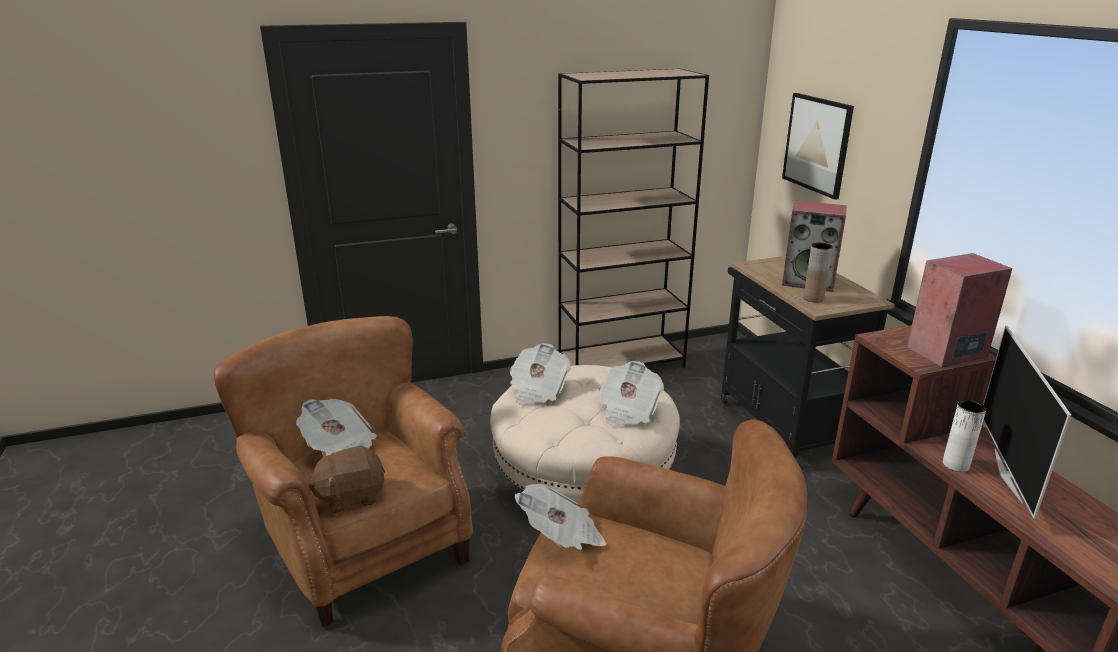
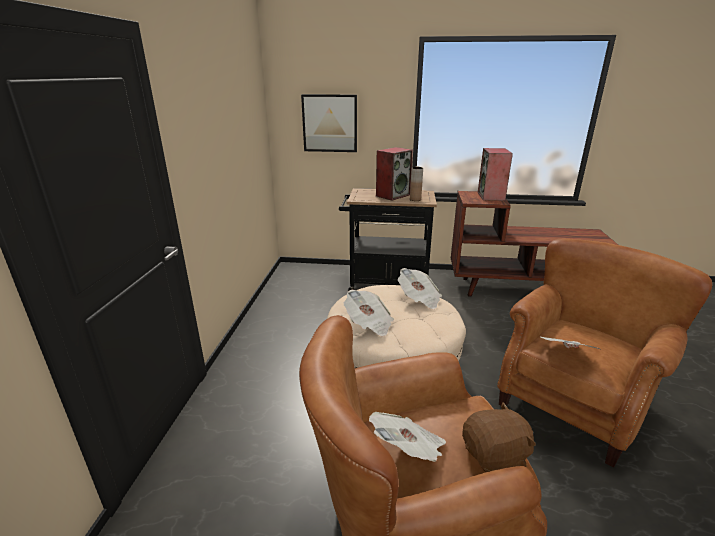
camera: 65 degrees left, 0 degrees up
brown plush toy [308,446,385,514] -> brown plush toy turned 105 degrees counterclockwise [462,402,536,472]
beige bookcase [558,69,709,368] -> none
white vase [943,400,986,472] -> none
television [983,326,1071,519] -> none

